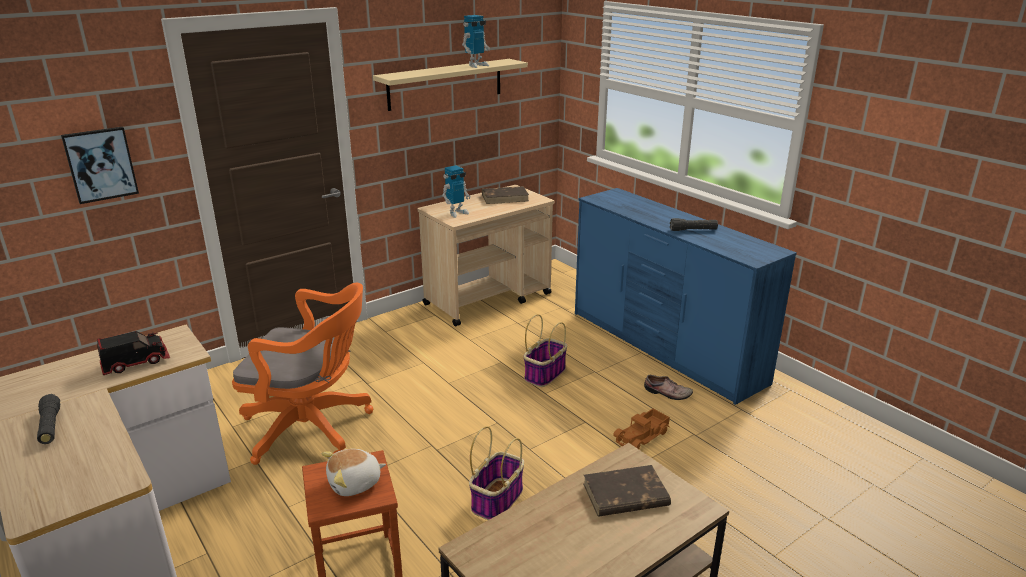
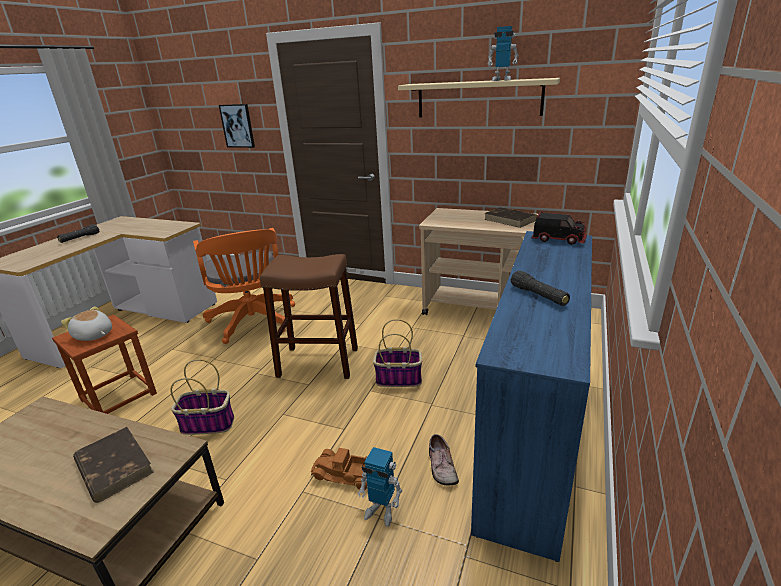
camera: 60 degrees right, 0 degrees up
toy truck [97,331,170,375] -> toy truck moved to [532,211,587,245]
toy robot [442,165,470,218] -> toy robot moved to [358,447,402,527]
none -> brown stool [260,254,358,379]

